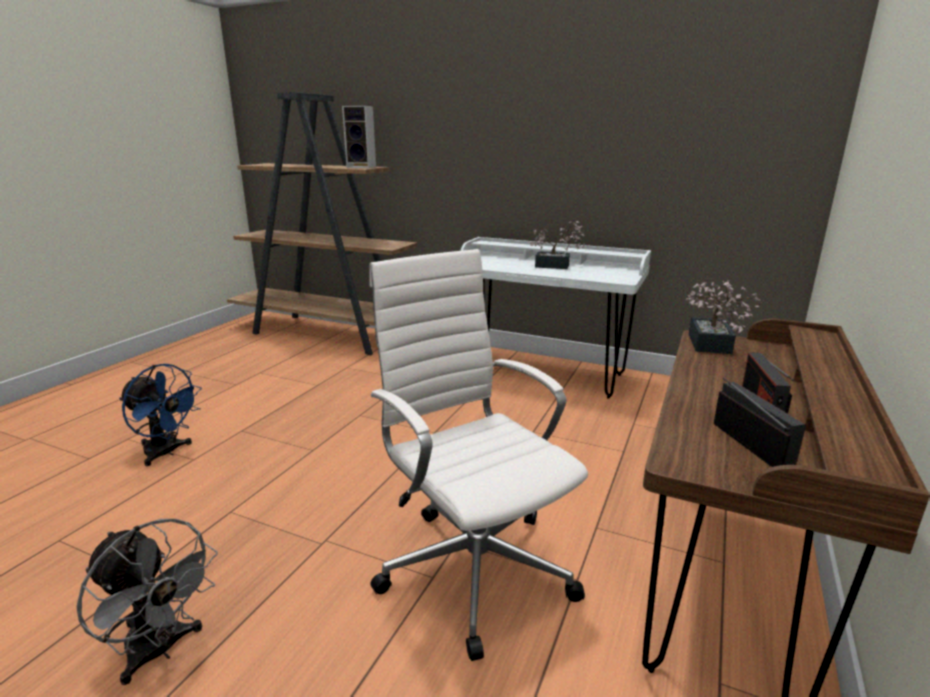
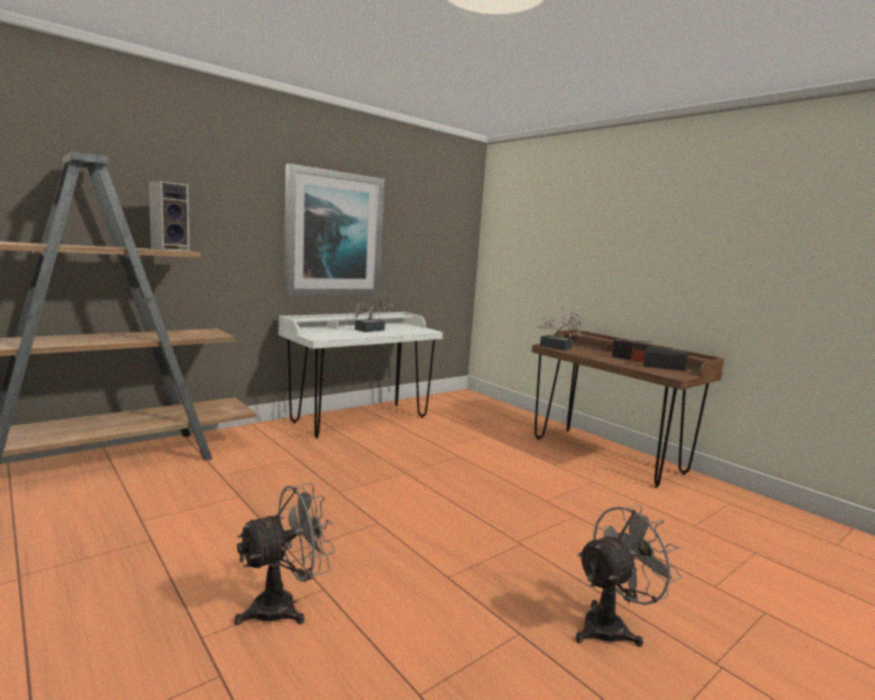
camera: 65 degrees left, 10 degrees down
blue fan [119,364,202,466] -> grey fan [234,483,335,625]
white office chair [369,249,588,661] -> none
none -> picture [284,164,385,296]

